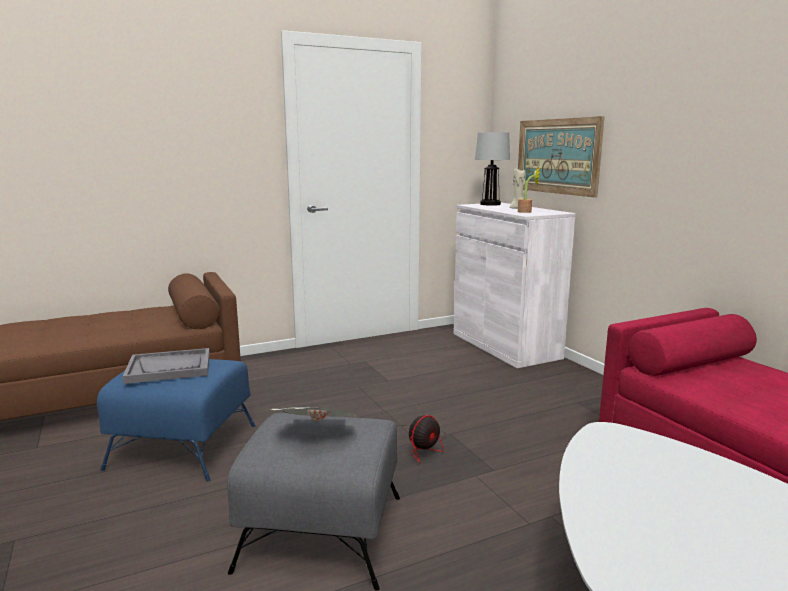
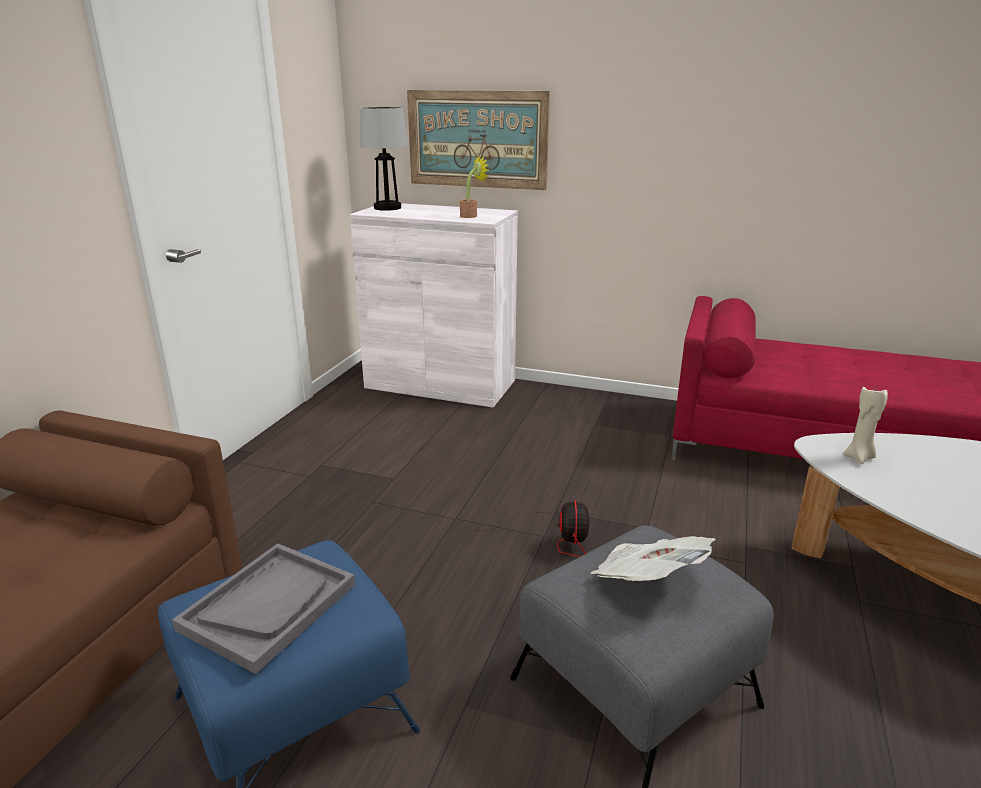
camera: 45 degrees left, 10 degrees up
beige candle [510,169,526,209] -> beige candle moved to [844,385,888,464]

